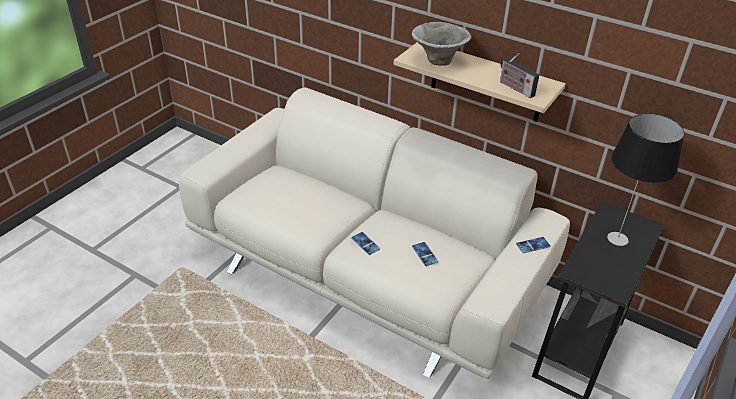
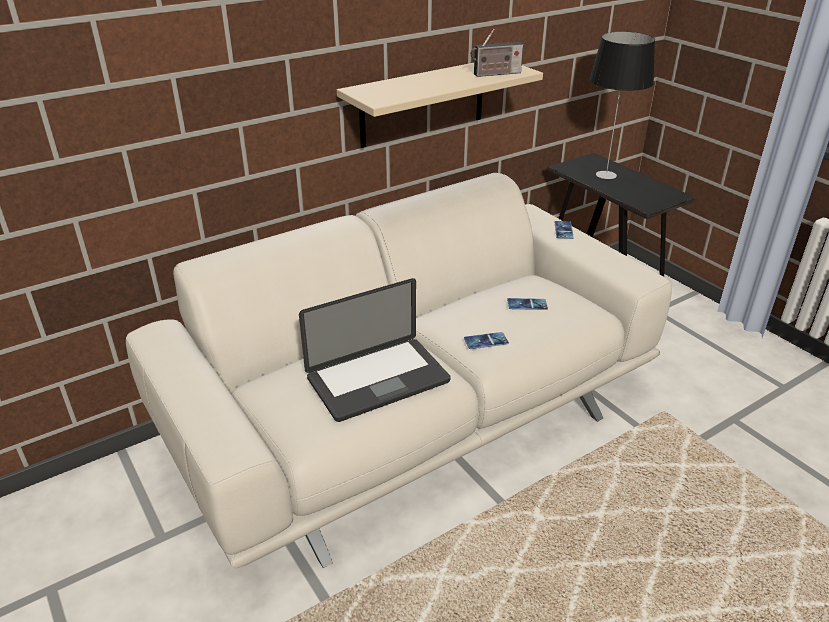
camera: 65 degrees left, 5 degrees down
bowl [412,22,471,66] -> none
none -> laptop [299,278,451,422]

